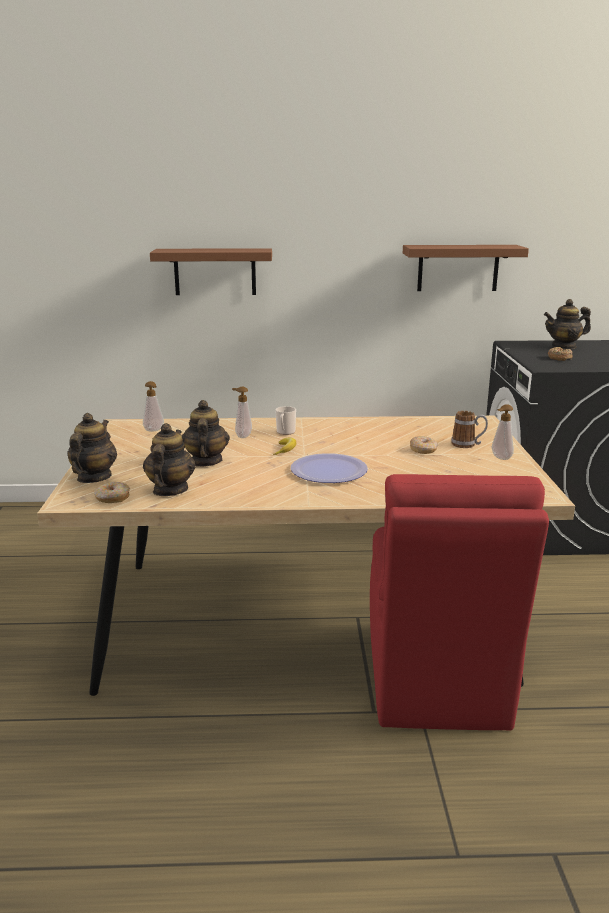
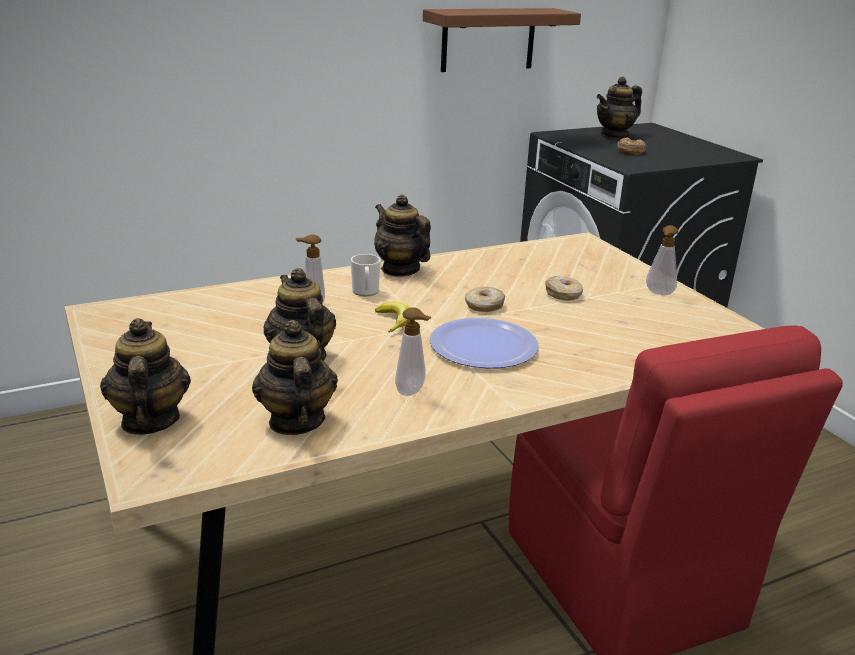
camera: 25 degrees left, 5 degrees up
donut [94,482,130,503] -> donut moved to [465,287,505,312]
soap dispenser [143,381,164,432] -> soap dispenser moved to [395,307,431,396]
brown shelf [150,248,272,295] -> none
mug [451,411,488,448] -> none
none -> teapot [374,194,431,276]

